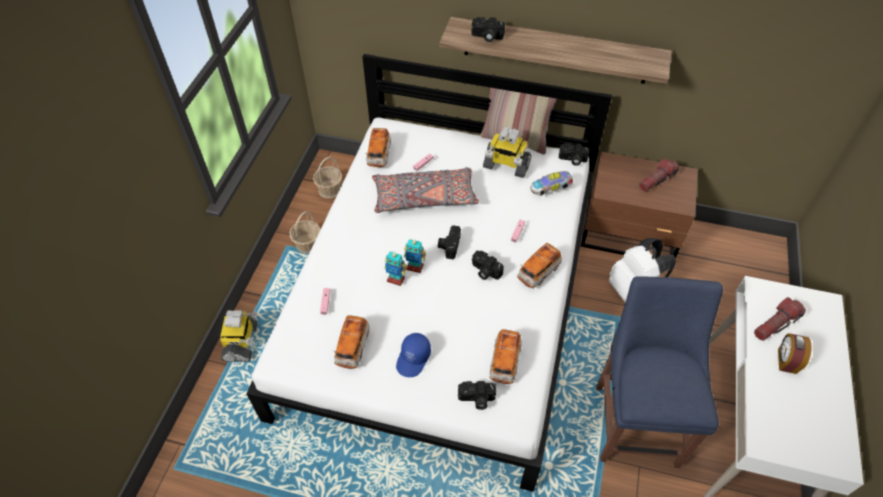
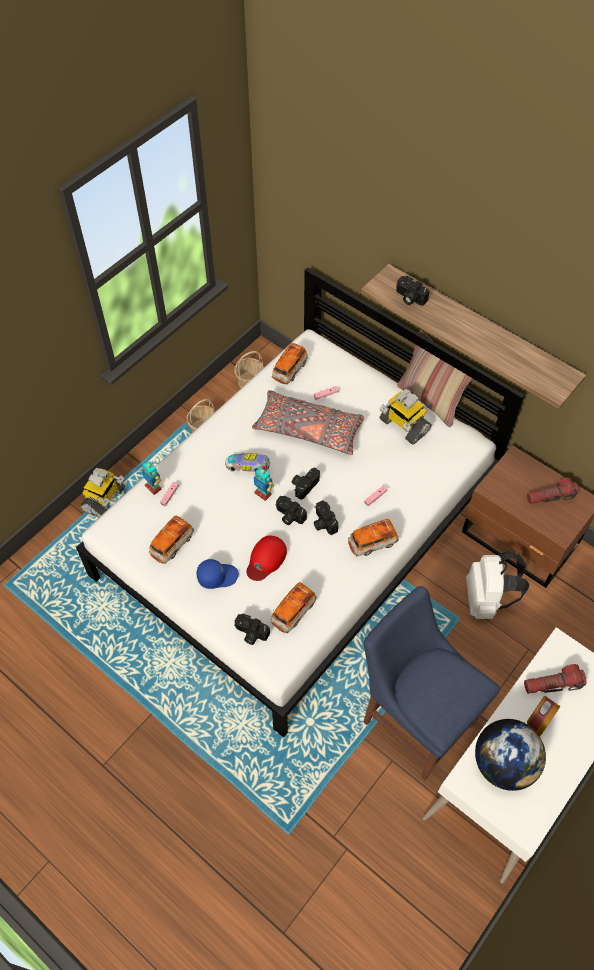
camera: 25 degrees right, 5 degrees up
toy robot [384,251,407,286] -> toy robot moved to [142,461,161,495]
blue cap [396,333,431,377] -> blue cap turned 150 degrees counterclockwise [196,559,239,589]
toy car [530,171,573,196] -> toy car moved to [225,452,270,472]
camera [559,143,590,166] -> camera moved to [275,496,307,525]
blue chair [596,276,723,468] -> blue chair turned 75 degrees counterclockwise [363,586,500,780]
none -> red cap [246,536,287,581]
none -> globe [475,719,546,791]

